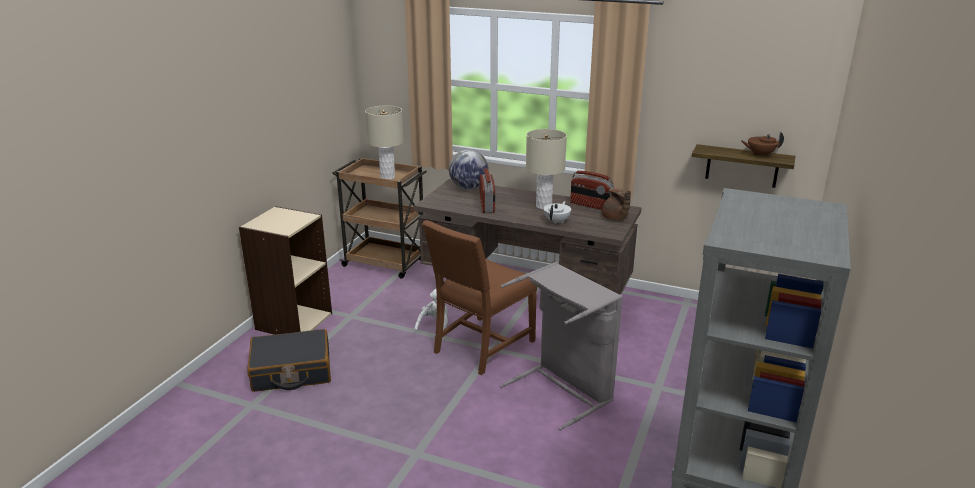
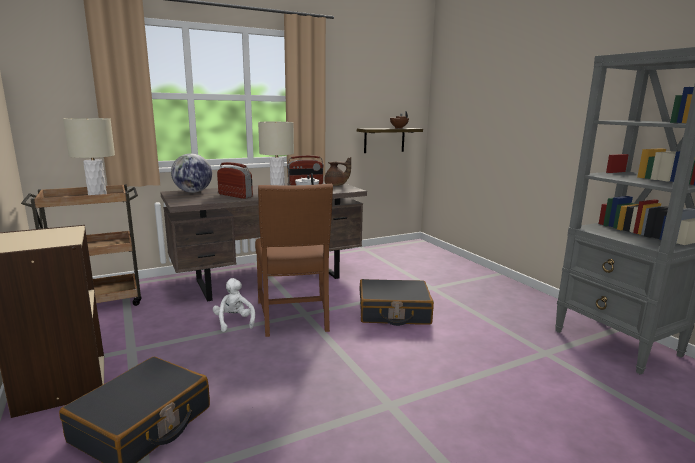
camera: 50 degrees left, 10 degrees down
grey laundry basket [500,262,623,430] -> black suitcase [360,279,434,326]

